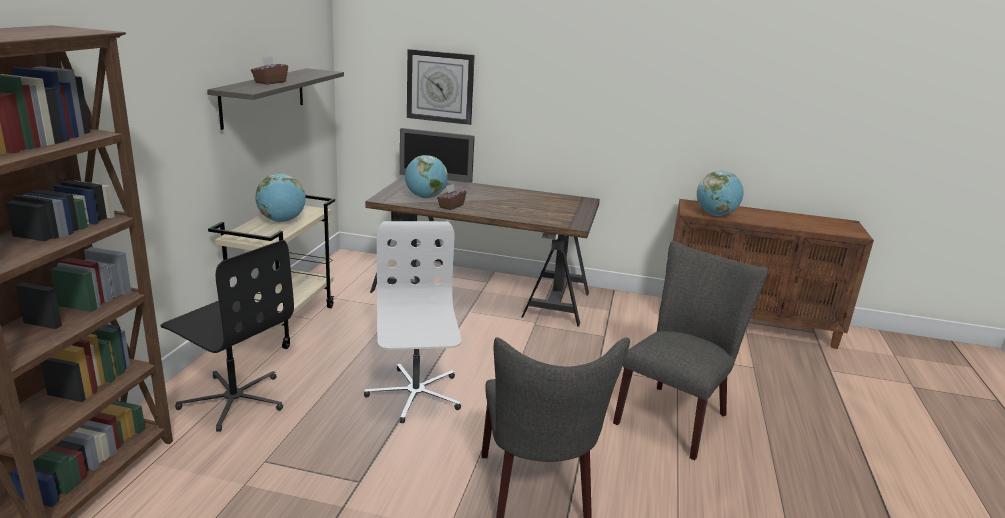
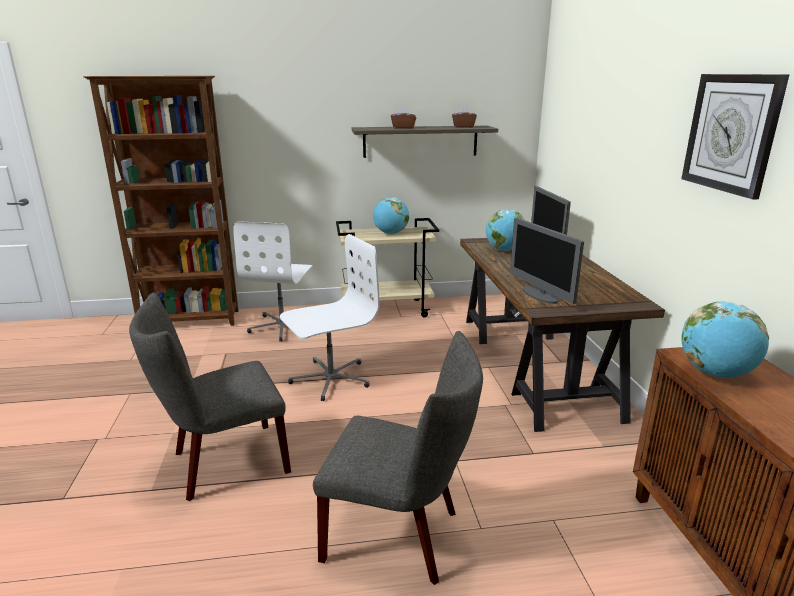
camera: 70 degrees right, 0 degrees up
black office chair [161,240,294,432] -> white office chair [233,221,313,342]
wall clock [407,49,475,125] -> wall clock moved to [681,74,789,200]
brown tissue box [437,184,466,210] -> brown tissue box moved to [452,107,477,128]
none -> monitor [510,218,584,304]

